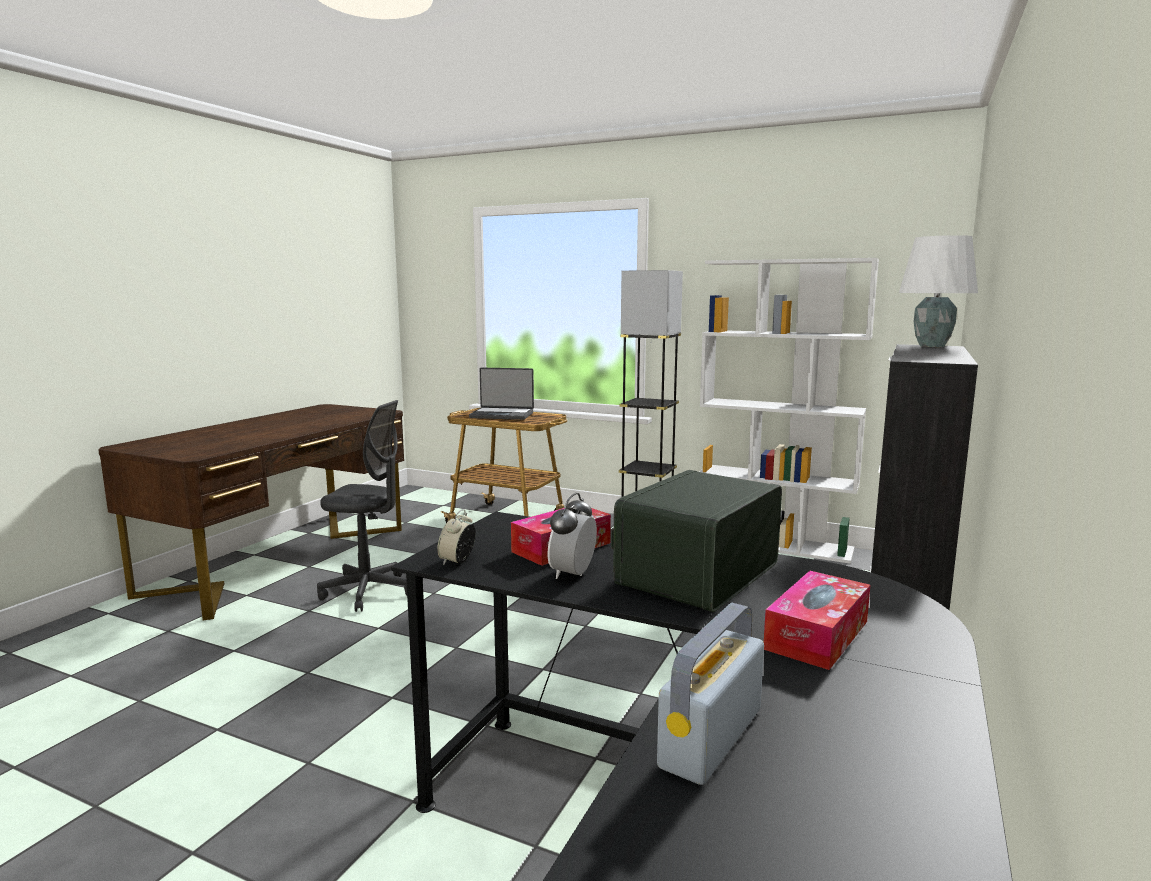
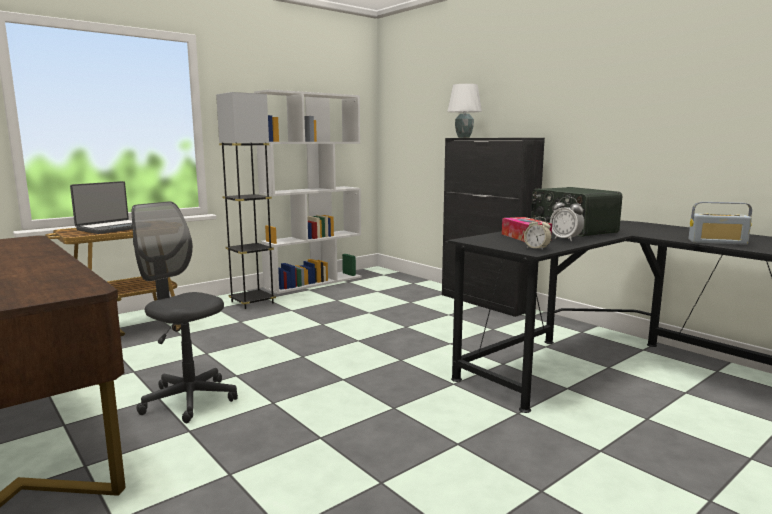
camera: 65 degrees left, 0 degrees up
grey office chair [317,400,407,612] -> grey office chair turned 90 degrees counterclockwise [131,201,238,423]
radio [657,603,764,785] -> radio turned 45 degrees counterclockwise [688,202,752,245]
tissue box [764,571,870,670] -> none

